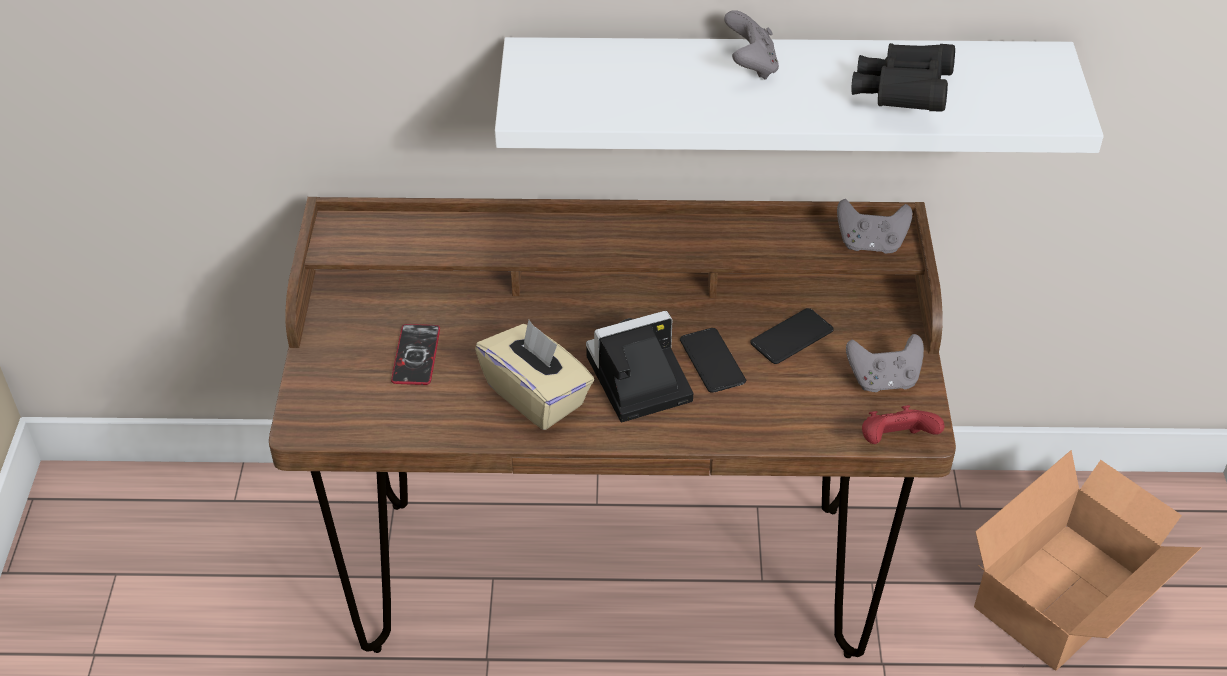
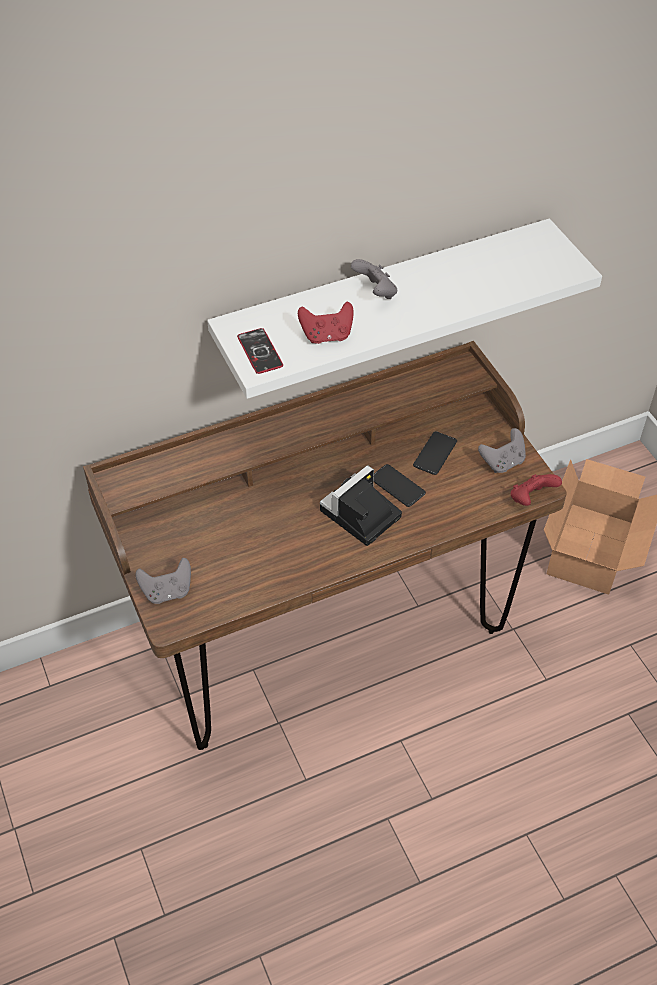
camera: 25 degrees left, 5 degrees up
phone [391,324,440,385] -> phone moved to [237,328,283,374]
beige tissue box [475,320,594,430] -> none
grey game controller [837,199,912,254] -> grey game controller moved to [135,558,191,604]
black binoculars [851,43,955,112] -> none
none -> red game controller [298,302,354,344]

